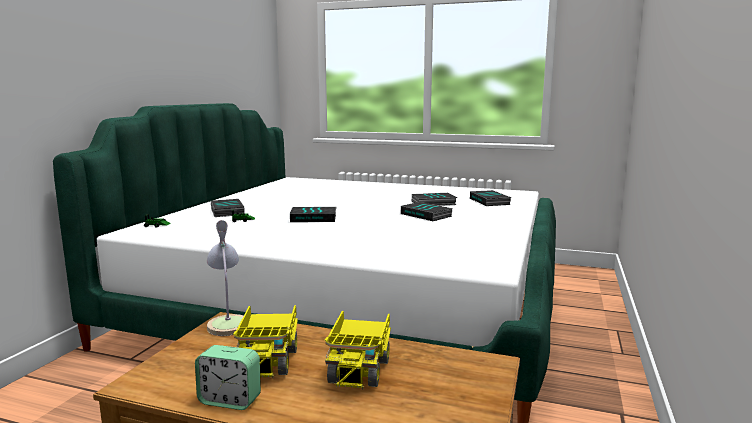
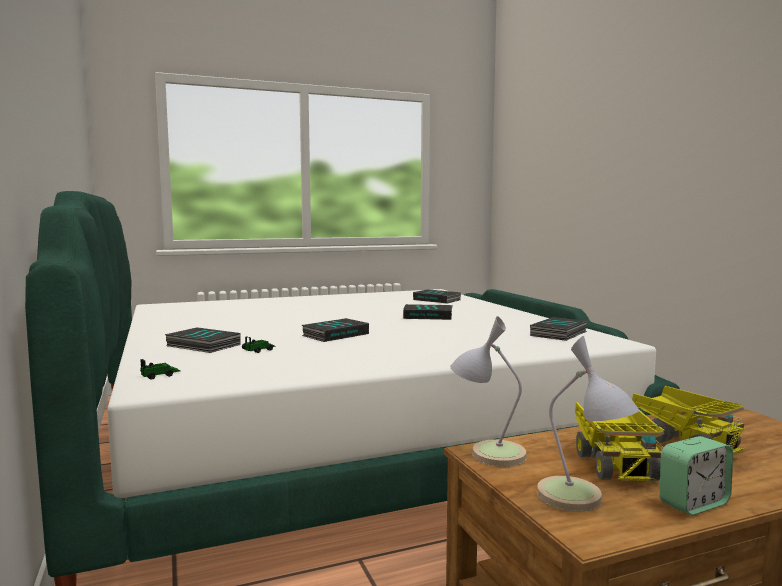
camera: 40 degrees left, 5 degrees down
toy truck [233,305,298,378] -> toy truck turned 45 degrees clockwise [575,402,664,483]
book [412,193,457,206] -> book moved to [530,317,588,341]
none -> table lamp [537,336,639,512]

